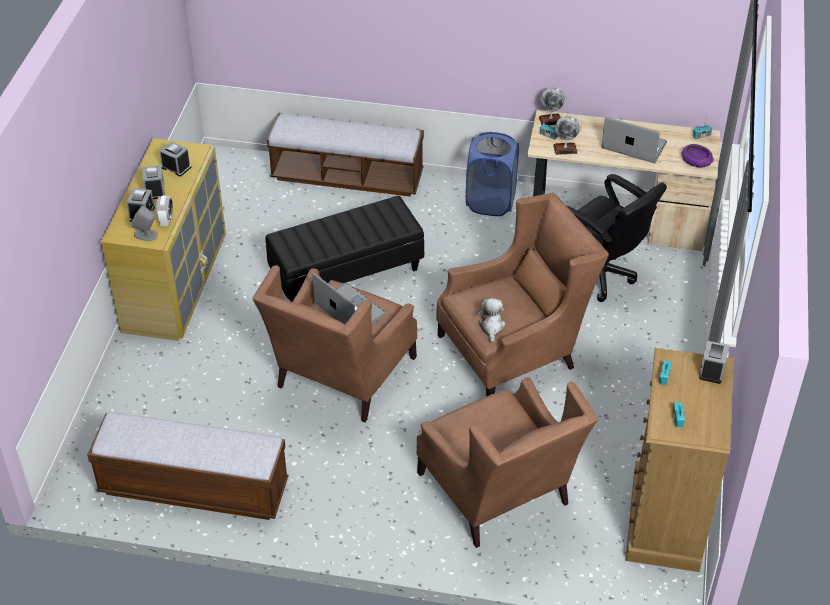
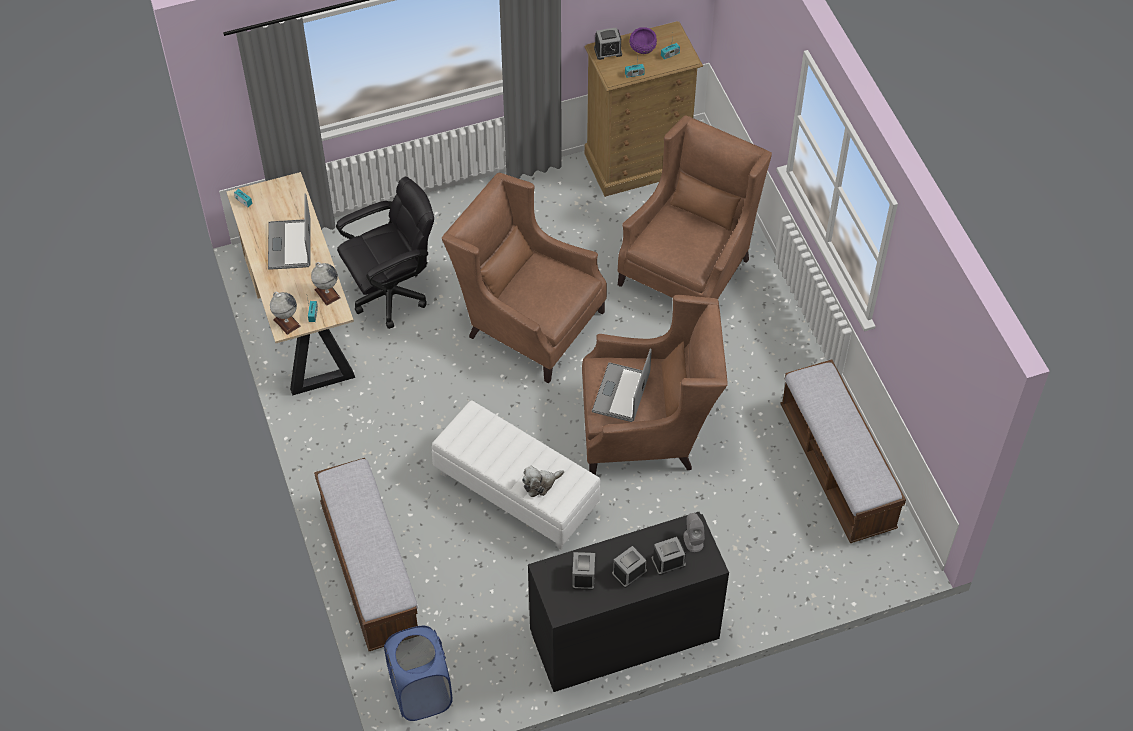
camera: 120 degrees left, 10 degrees up
yellow cabinet [101,138,226,341] -> black cabinet [528,512,729,692]
alarm clock [156,196,173,226] -> none
black ottoman [265,196,424,302] -> white ottoman [432,400,601,550]
blue laundry basket [466,132,519,216] -> blue laundry basket moved to [384,626,453,721]
plush toy [477,298,505,343] -> plush toy moved to [522,466,564,497]
black office chair [567,174,667,302] -> black office chair turned 45 degrees clockwise [336,177,434,329]
purple bowl [682,144,714,168] -> purple bowl moved to [629,27,657,54]

